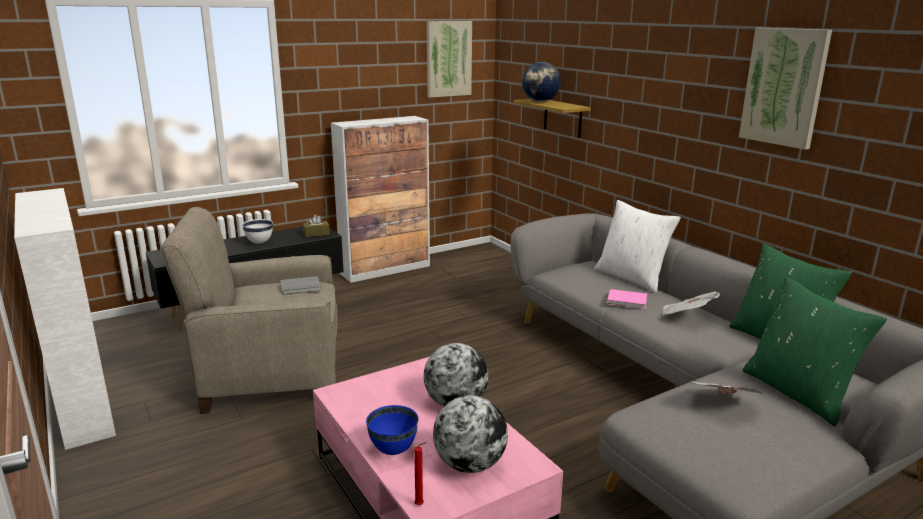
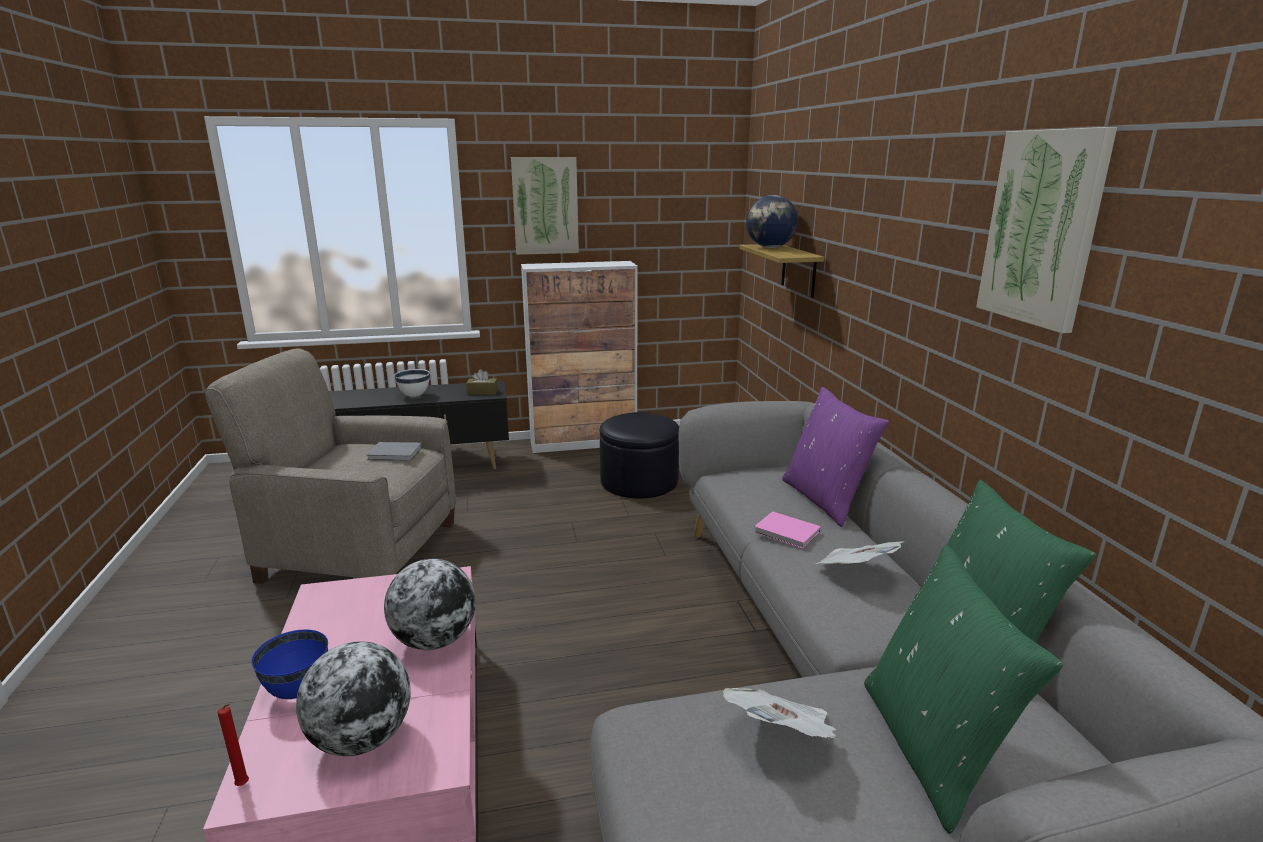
camera: 20 degrees right, 0 degrees up
white bookcase [14,188,116,450] -> none
picture [427,21,472,98] -> picture moved to [511,157,579,255]
white pillow [594,200,681,293] -> purple pillow [782,387,889,527]
none -> black ottoman [600,412,679,499]

